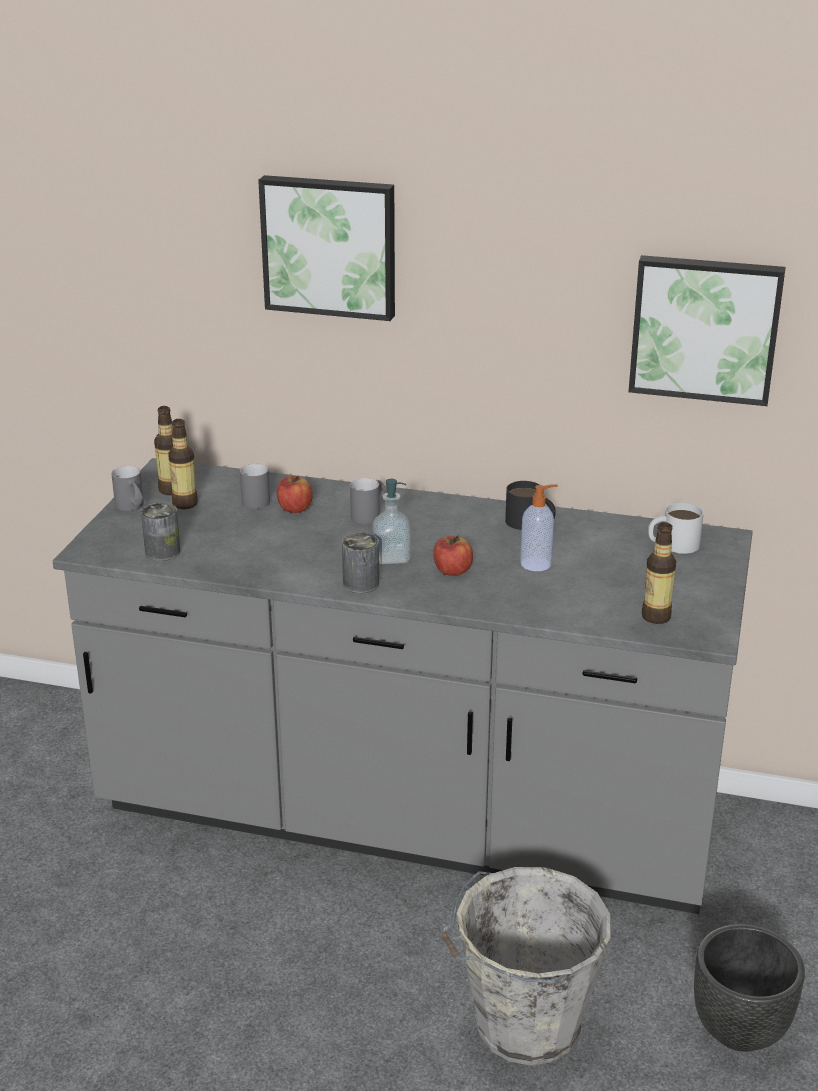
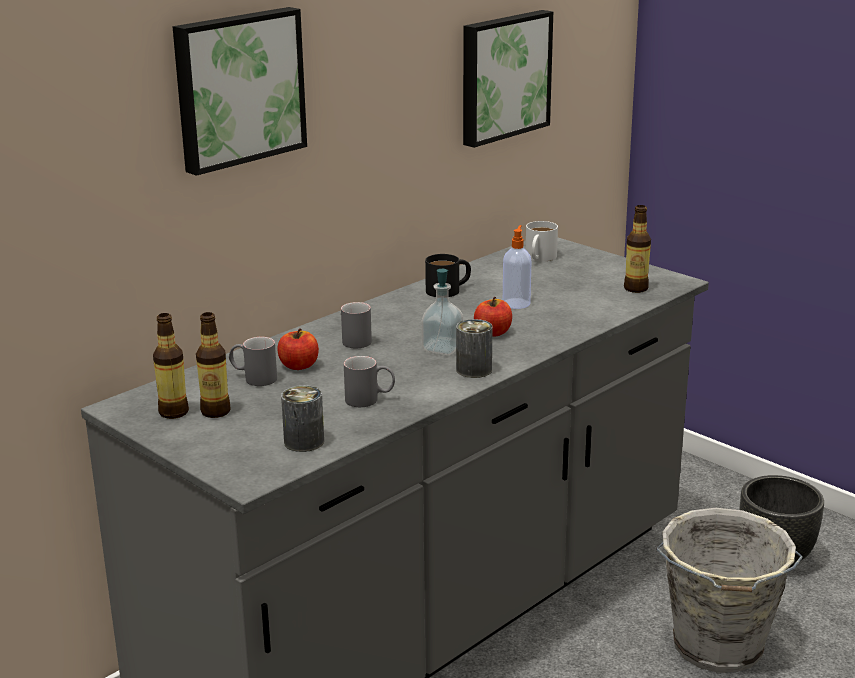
camera: 60 degrees left, 5 degrees down
grey mug [111,466,144,511] -> grey mug moved to [344,356,395,407]

